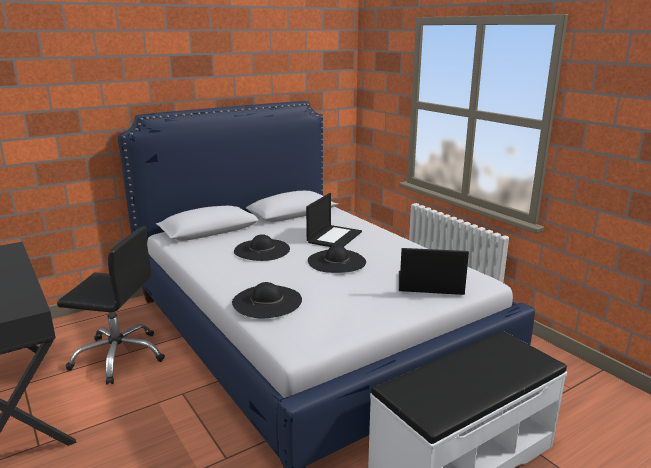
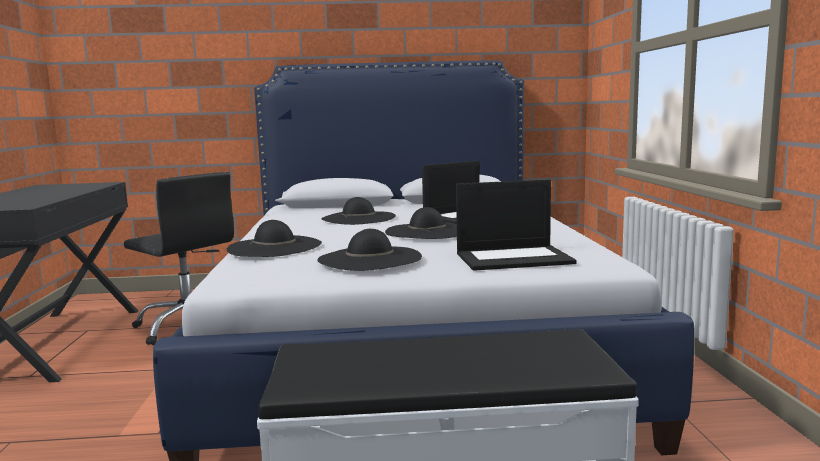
camera: 30 degrees right, 10 degrees down
laptop [399,248,469,295] -> laptop turned 135 degrees clockwise [456,180,577,271]
none -> black hat [317,229,422,271]

